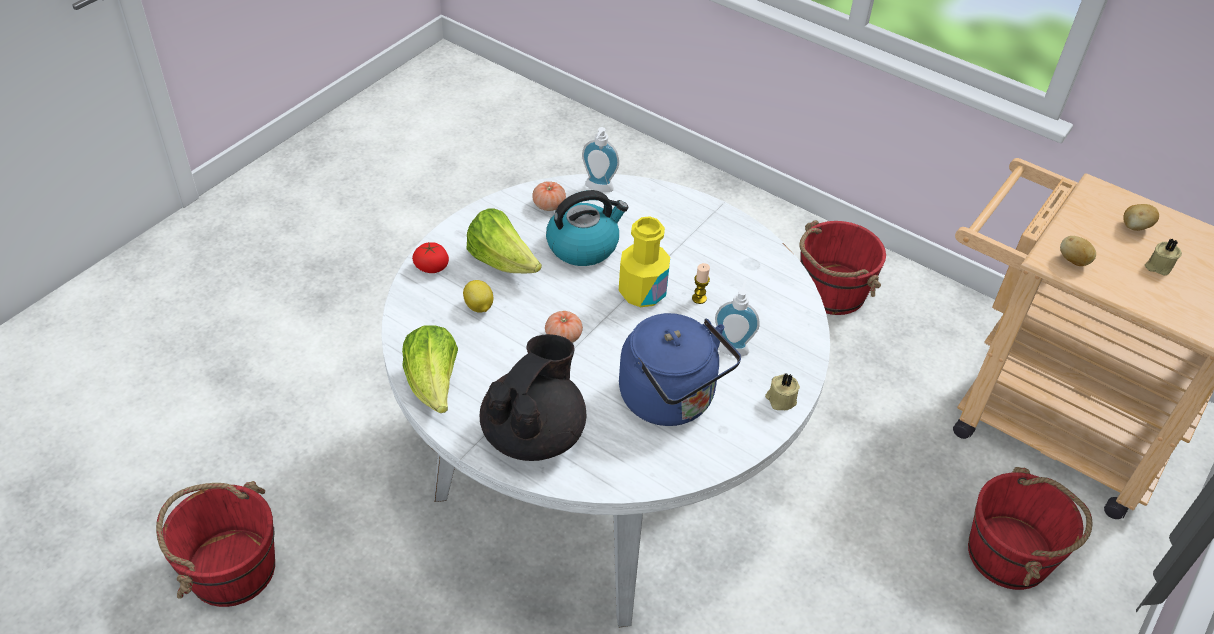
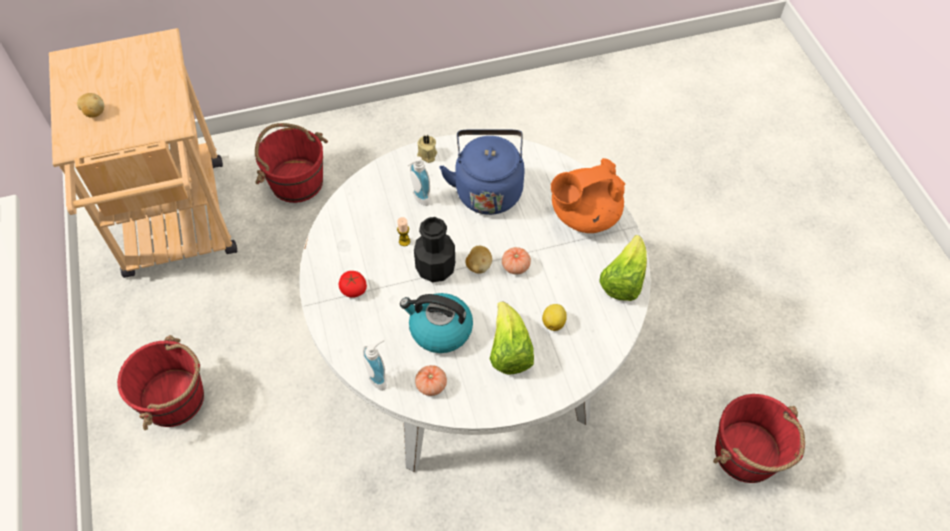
camera: 140 degrees left, 10 degrees up
tomato [412,242,449,273] -> tomato moved to [339,271,367,298]
black teapot [480,334,586,461] -> orange teapot [551,158,625,233]
yellow bottle [619,216,670,307] -> black bottle [414,217,455,282]
potato [1060,236,1096,266] -> potato moved to [466,246,492,274]
beige candle [1145,239,1182,275] -> none

